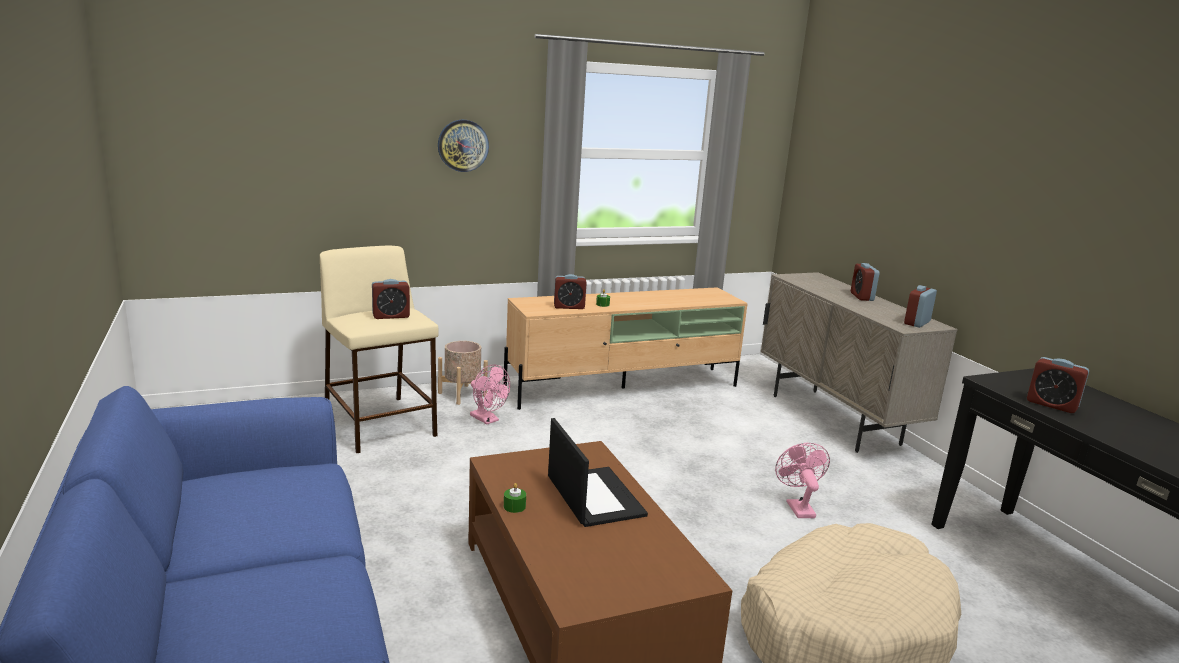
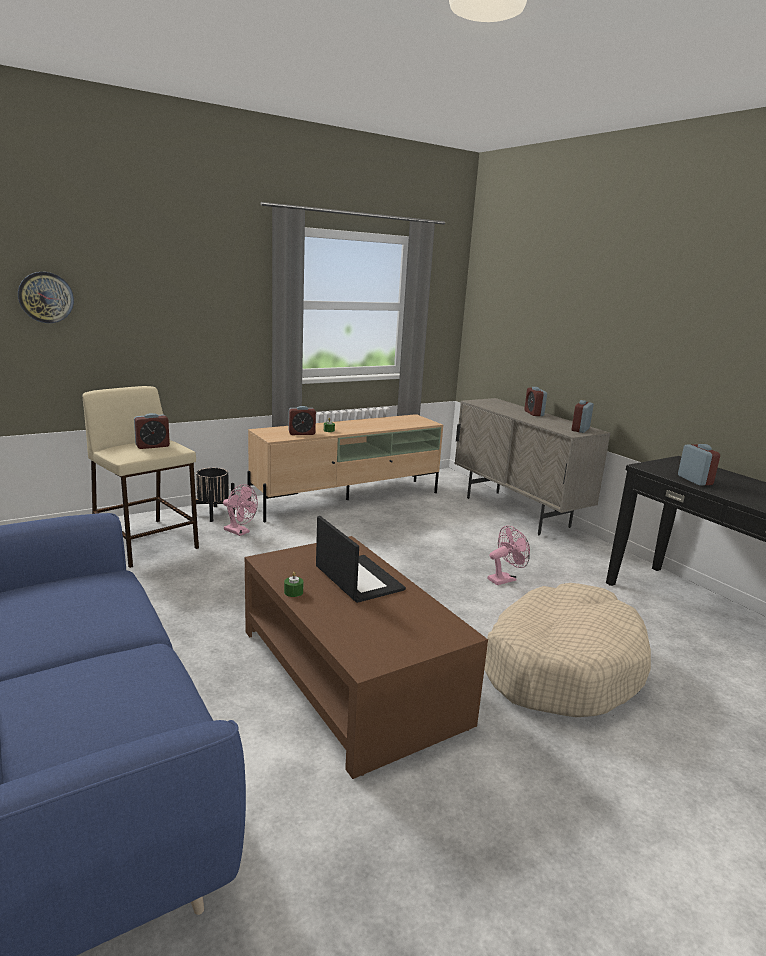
camera: 10 degrees left, 0 degrees up
wall clock [438,120,489,172] -> wall clock moved to [18,272,74,323]
beige planter [438,341,488,405] -> black planter [191,468,235,522]
pink fan [775,443,830,518] -> pink fan turned 75 degrees clockwise [487,526,530,585]
alarm clock [1027,357,1089,413] -> alarm clock turned 135 degrees counterclockwise [678,444,720,486]

